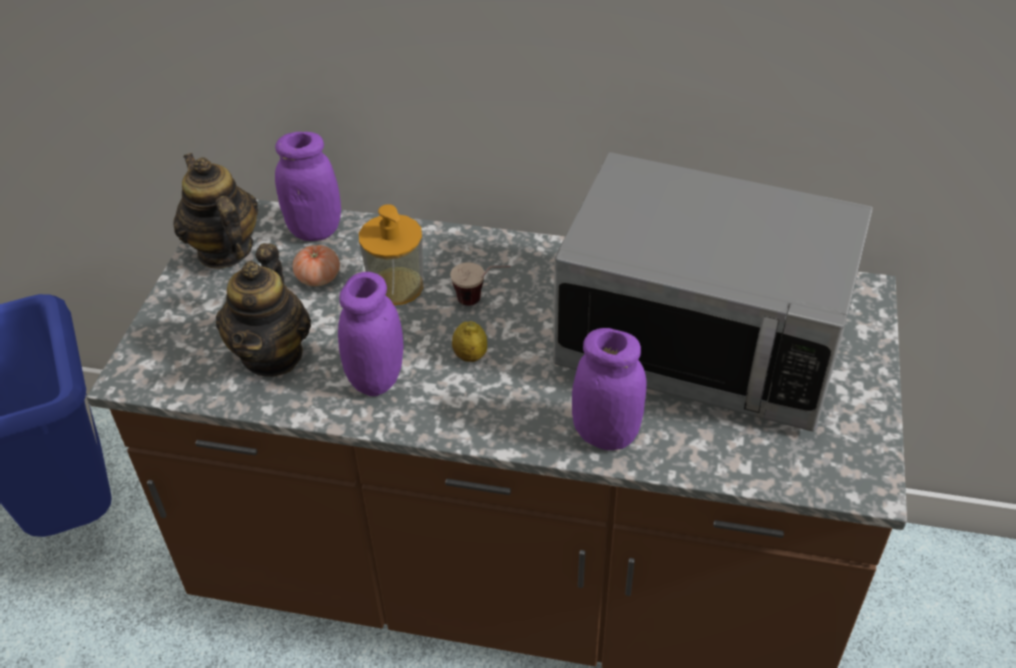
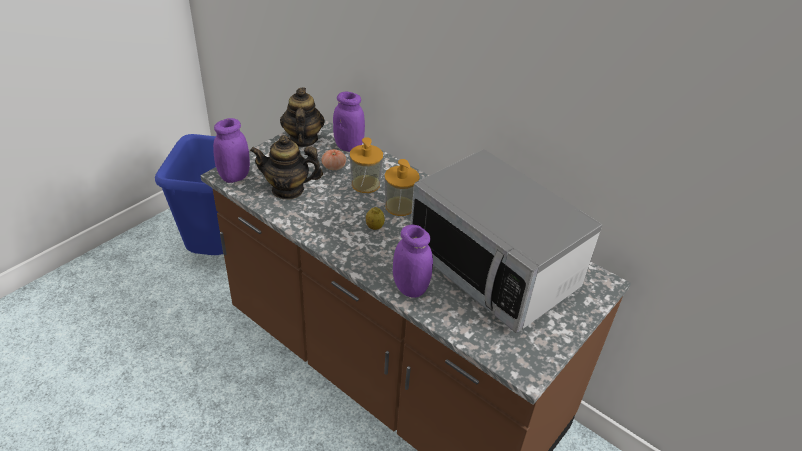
camera: 25 degrees right, 5 degrees down
teapot [216,243,311,377] -> teapot turned 60 degrees clockwise [250,135,323,199]
purple jar [338,272,404,396] -> purple jar moved to [213,118,250,183]
cup [450,262,511,306] -> soap dispenser [384,159,420,216]

